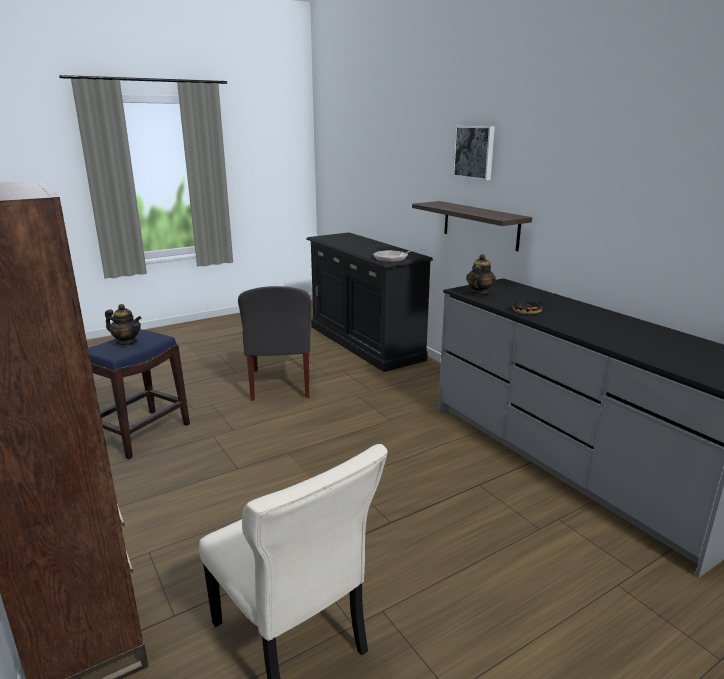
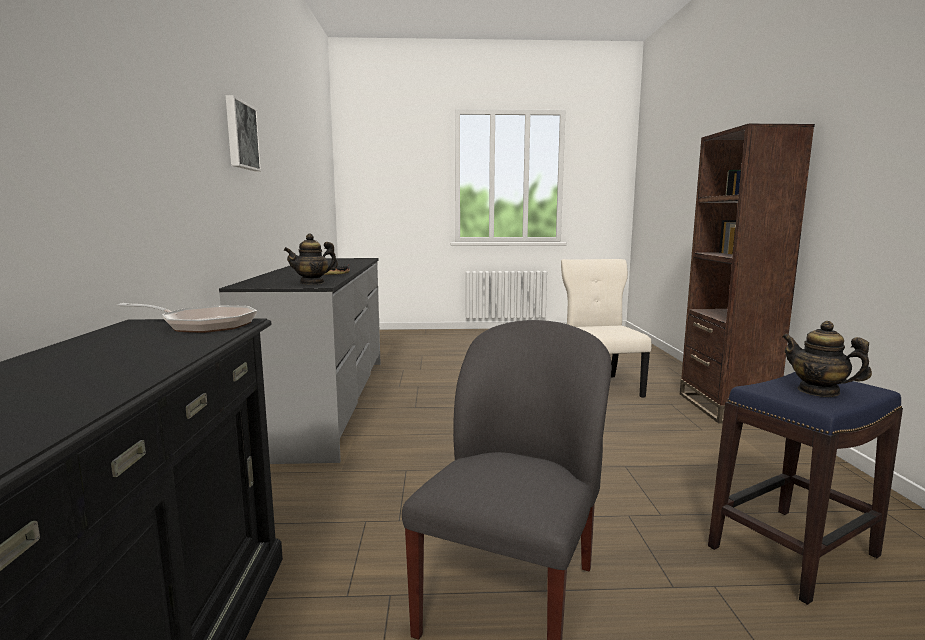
camera: 150 degrees left, 10 degrees down
shelf [412,201,532,251] -> none
picture [453,126,495,180] -> picture moved to [226,95,261,171]

